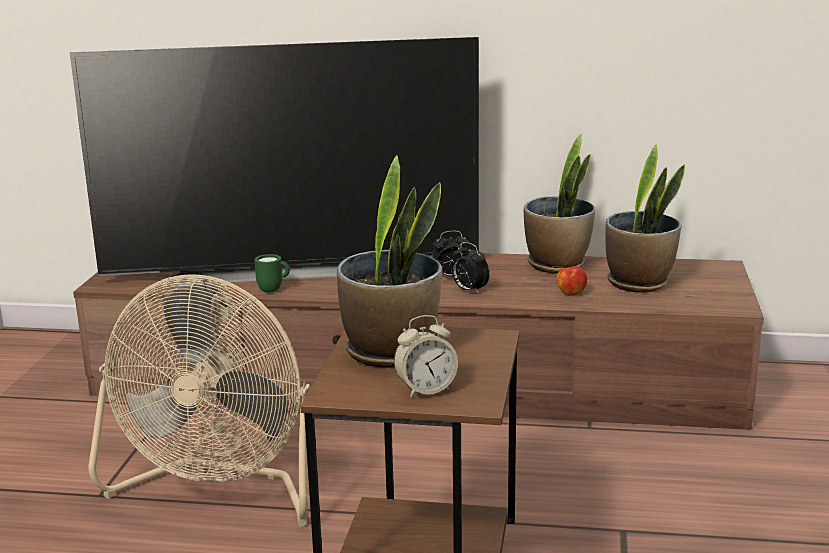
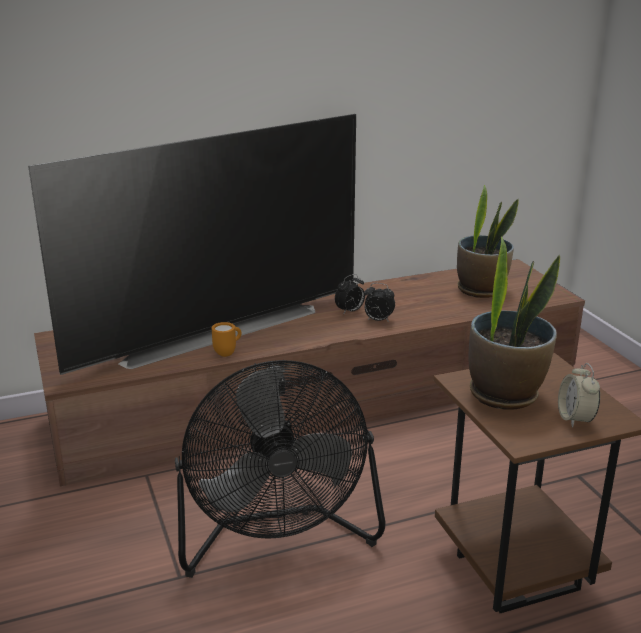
camera: 30 degrees left, 5 degrees up
beige fan [88,275,310,527] -> black fan [175,360,385,578]
green mug [254,254,290,293] -> orange mug [212,322,242,357]
alarm clock [394,315,458,398] -> alarm clock turned 135 degrees clockwise [558,363,600,428]
potted plant [524,134,595,274] -> none
apple [556,266,587,296] -> none

